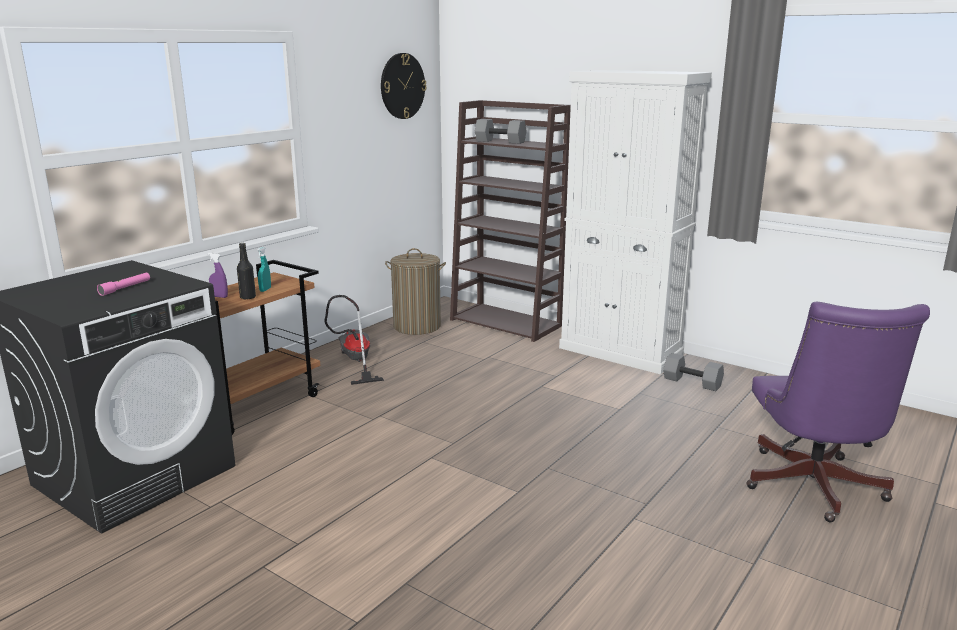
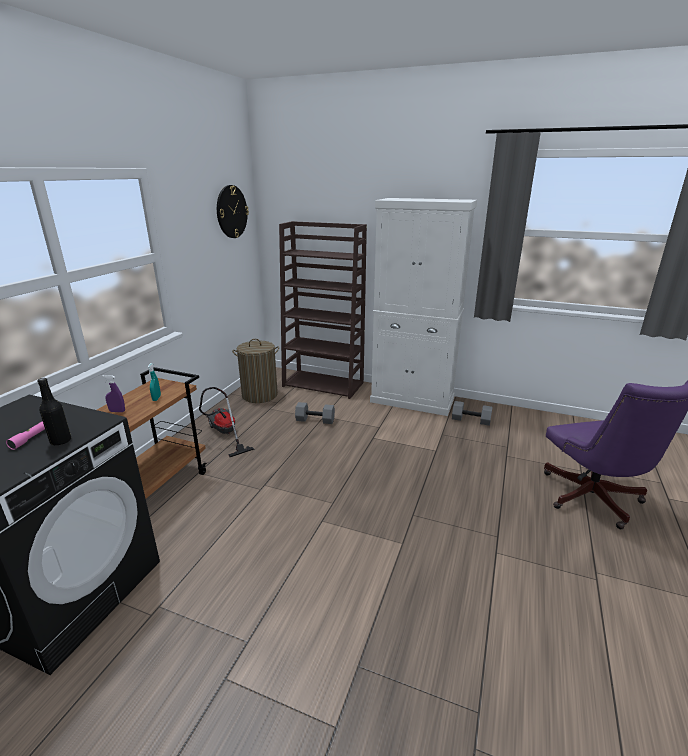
camera: 15 degrees left, 5 degrees up
black bottle [237,243,256,300] -> black bottle moved to [37,378,71,446]
grey dumbbell [475,119,527,144] -> grey dumbbell moved to [295,402,335,424]

